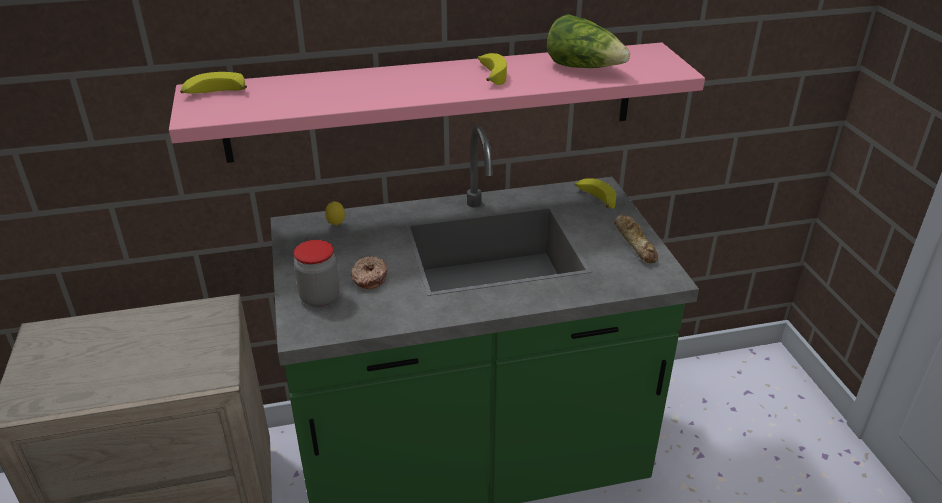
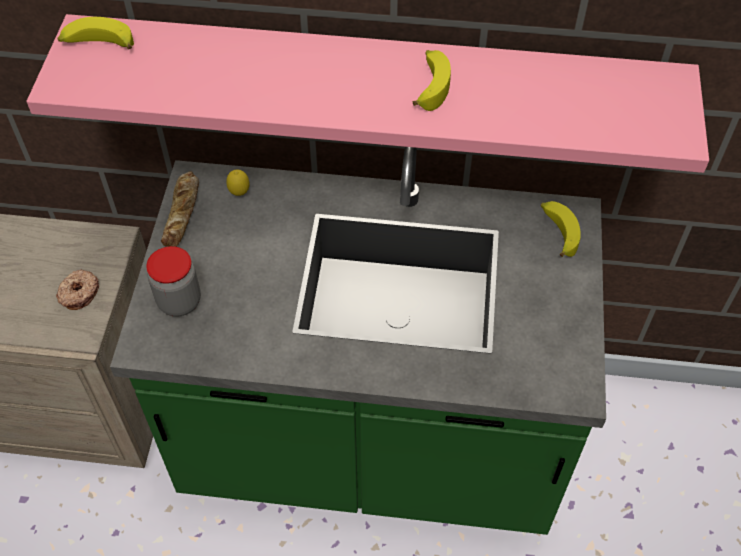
camera: 20 degrees right, 20 degrees up
donut [351,256,387,289] -> donut moved to [56,269,99,310]
lettuce [547,14,630,68] -> none
bread [614,214,658,263] -> bread moved to [161,171,199,247]

